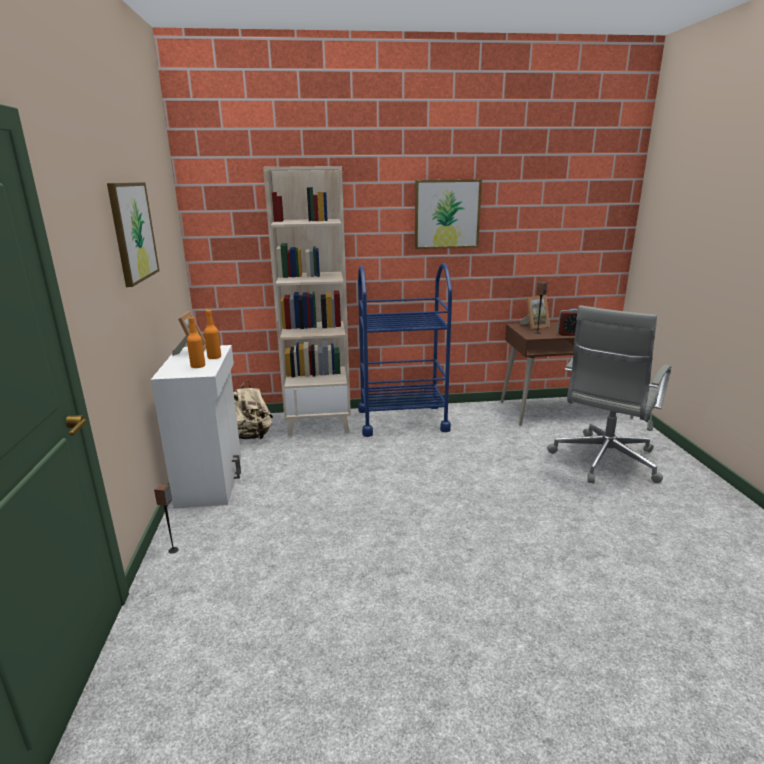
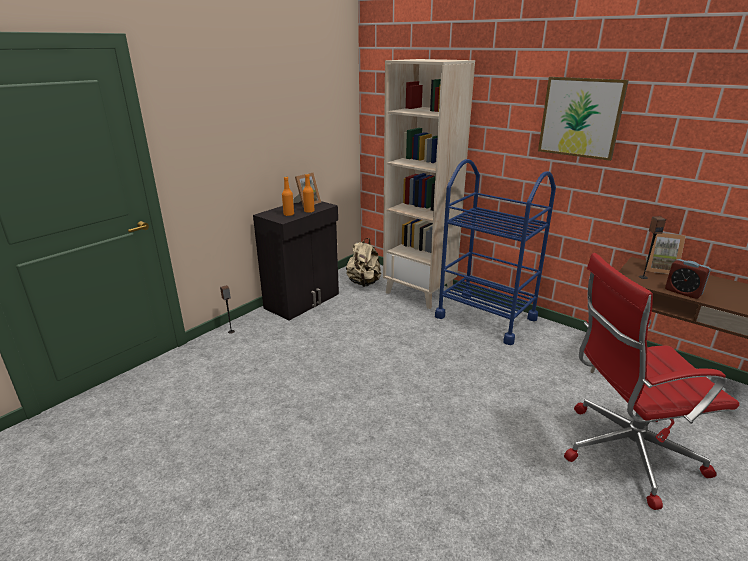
camera: 45 degrees right, 5 degrees up
picture [107,182,159,287] -> none
white cabinet [151,345,241,509] -> black cabinet [253,201,339,321]
grey office chair [547,305,671,483] -> red office chair [564,253,739,510]

